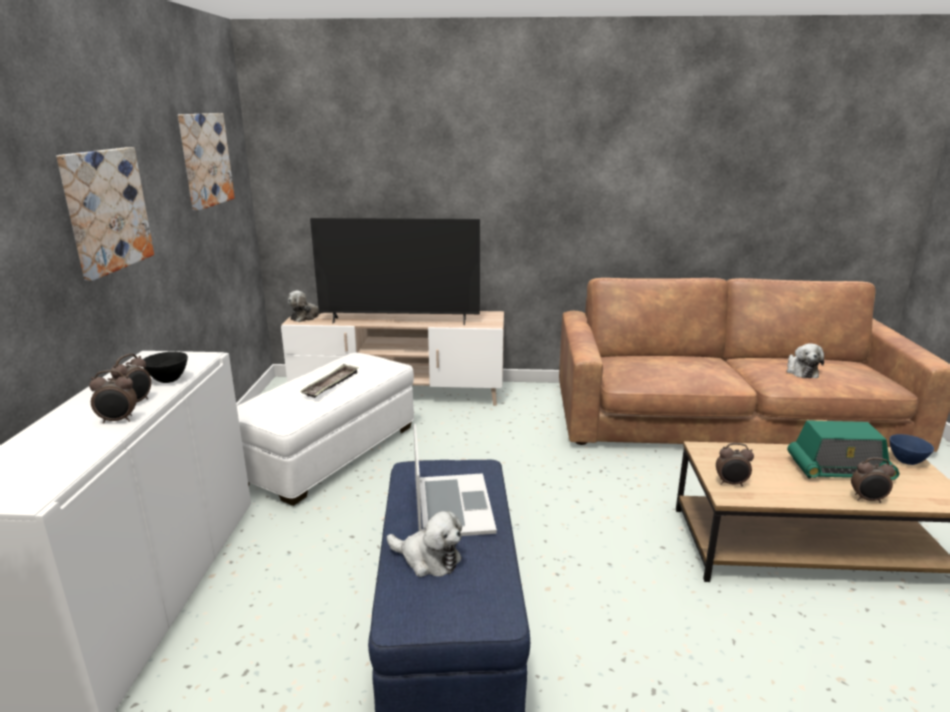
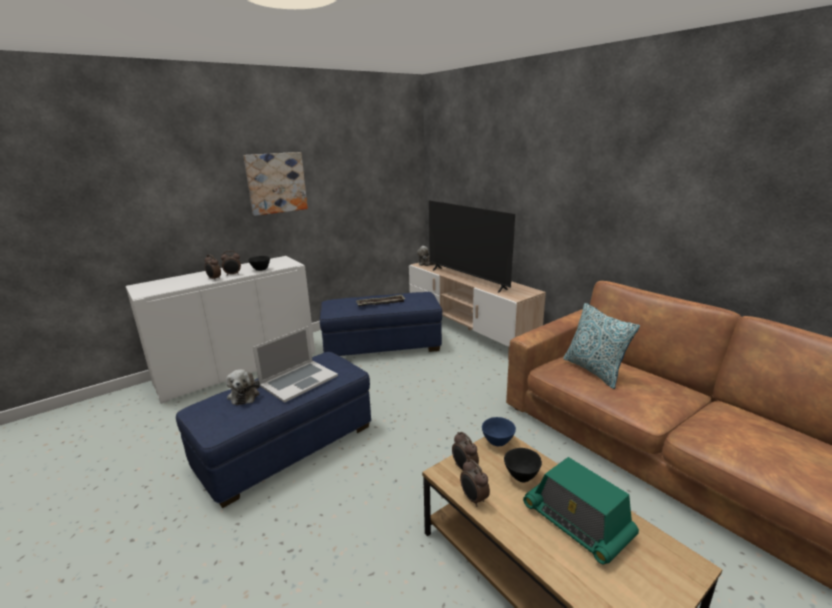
camera: 50 degrees right, 0 degrees up
picture [178,113,235,211] -> none
white ottoman [237,353,414,506] -> blue ottoman [320,292,442,356]
plush toy [786,343,824,378] -> none
alarm clock [851,458,895,503] -> alarm clock moved to [460,459,490,507]
blue bowl [890,434,934,465] -> blue bowl moved to [482,417,516,446]
none -> black bowl [504,448,542,483]
none -> pillow [563,303,640,389]

